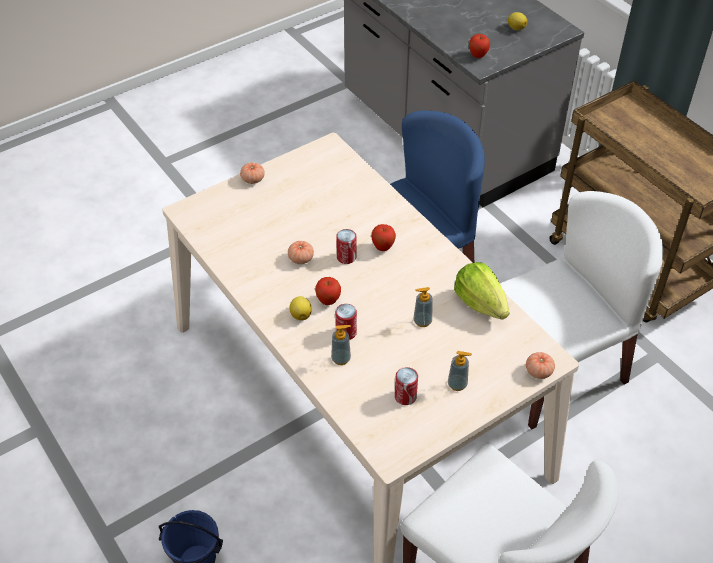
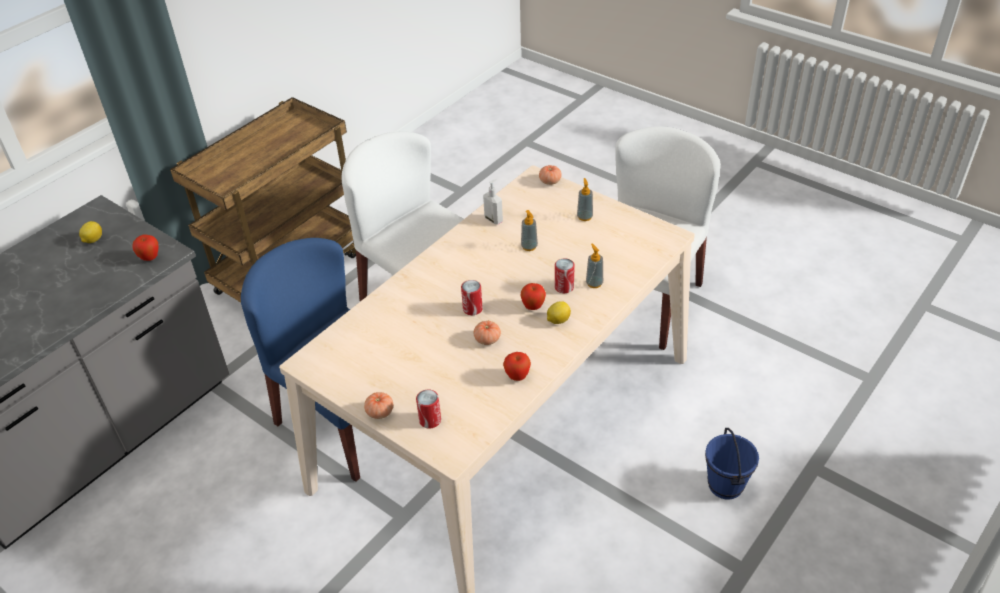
camera: 105 degrees left, 5 degrees down
apple [371,224,396,251] -> apple moved to [503,352,531,381]
can [395,367,418,405] -> can moved to [416,390,441,428]
lettuce [454,262,510,320] -> soap dispenser [483,179,503,225]

